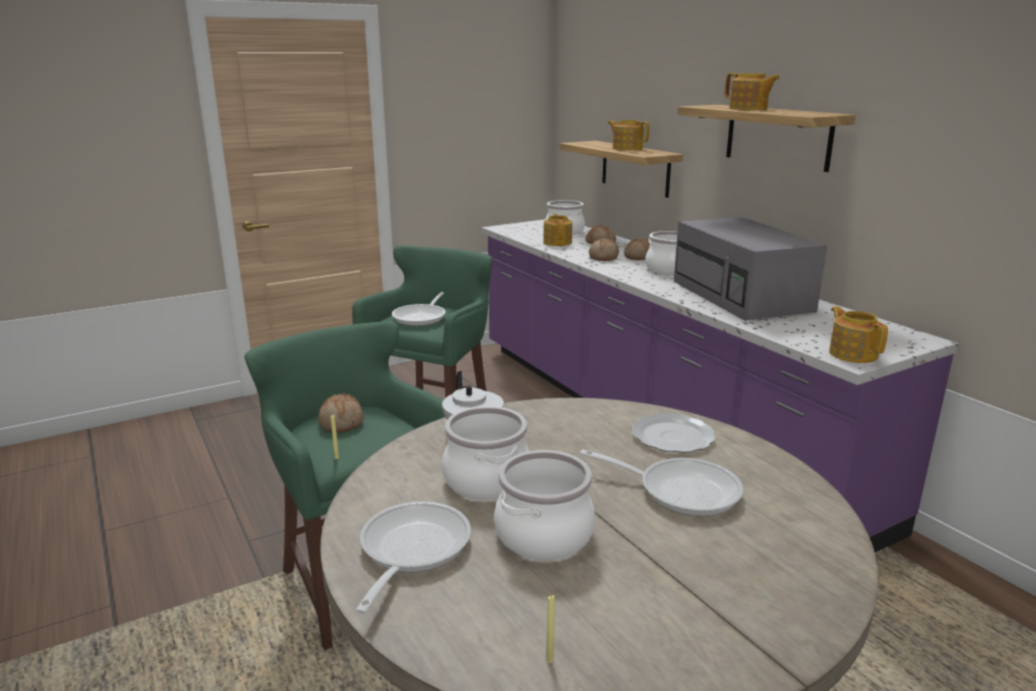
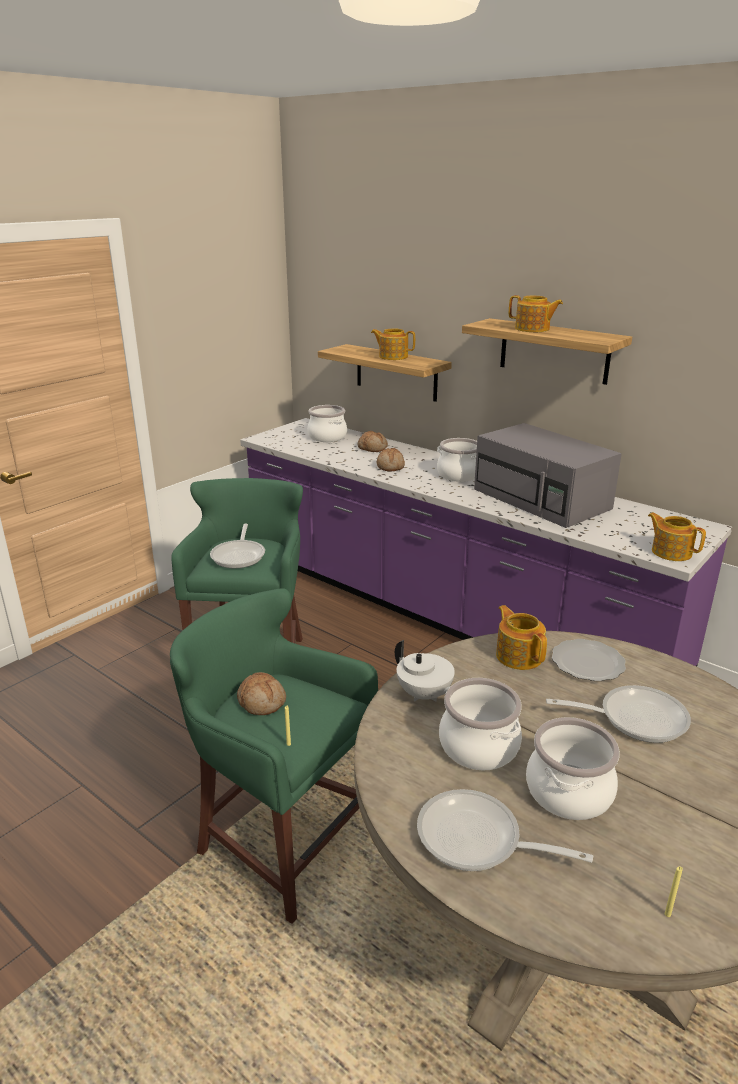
camera: 20 degrees left, 5 degrees up
frying pan [355,501,471,614] -> frying pan turned 60 degrees counterclockwise [417,789,593,871]
teapot [543,214,572,246] -> teapot moved to [496,605,547,670]
bread [624,239,650,260] -> none

